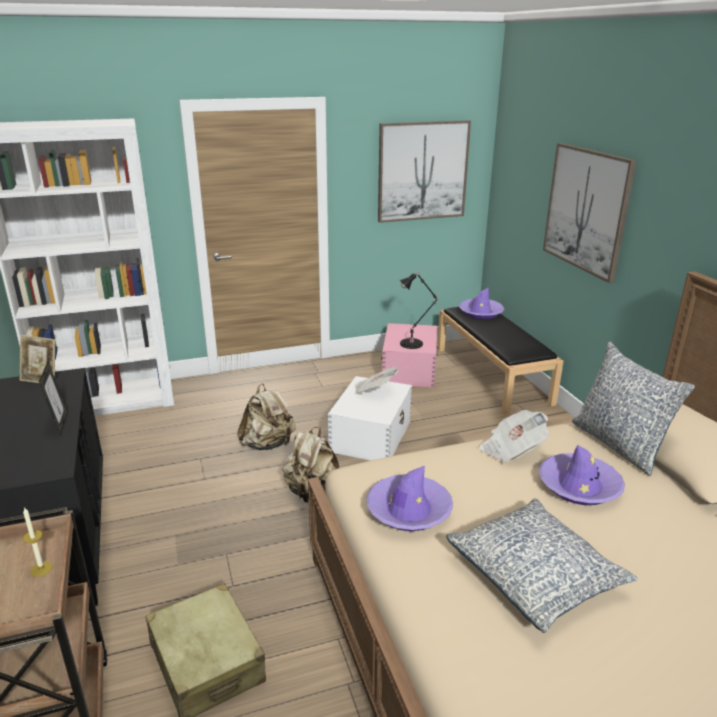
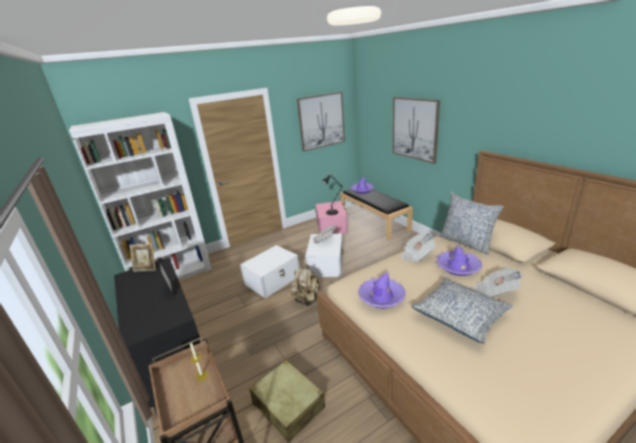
camera: 10 degrees left, 0 degrees up
beige backpack [237,383,296,450] -> white storage box [240,245,300,298]
none -> newspaper [473,268,523,298]

